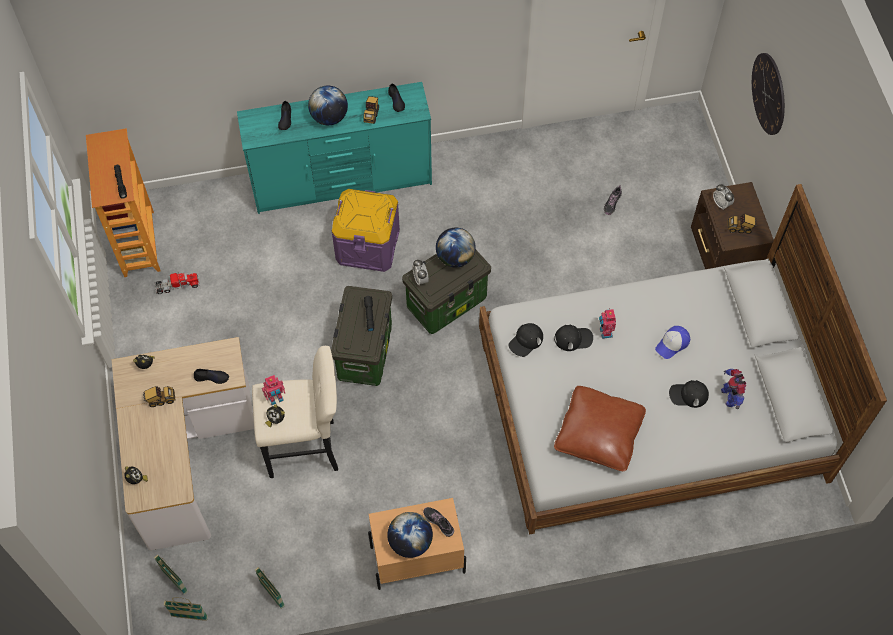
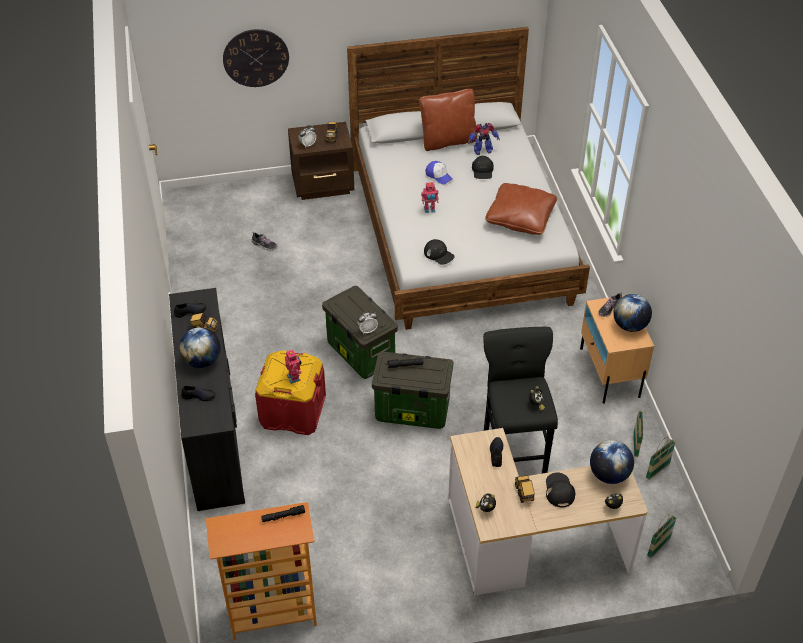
camera: 90 degrees left, 15 degrees down
toy truck [154,272,200,294] -> none
basket [164,597,208,621] -> basket moved to [633,410,645,457]
turquoise dresser [237,82,432,214] -> black dresser [169,288,245,511]
beige stool [252,346,338,478] -> black stool [483,327,558,474]
toy robot [262,375,285,405] -> toy robot moved to [285,349,302,384]
purple storage box [332,189,400,272] -> red storage box [255,350,326,435]
globe [436,228,476,267] -> globe moved to [590,440,634,484]
black cap [554,324,593,351] -> black cap moved to [546,473,575,508]
none -> brown pillow [419,89,478,151]

